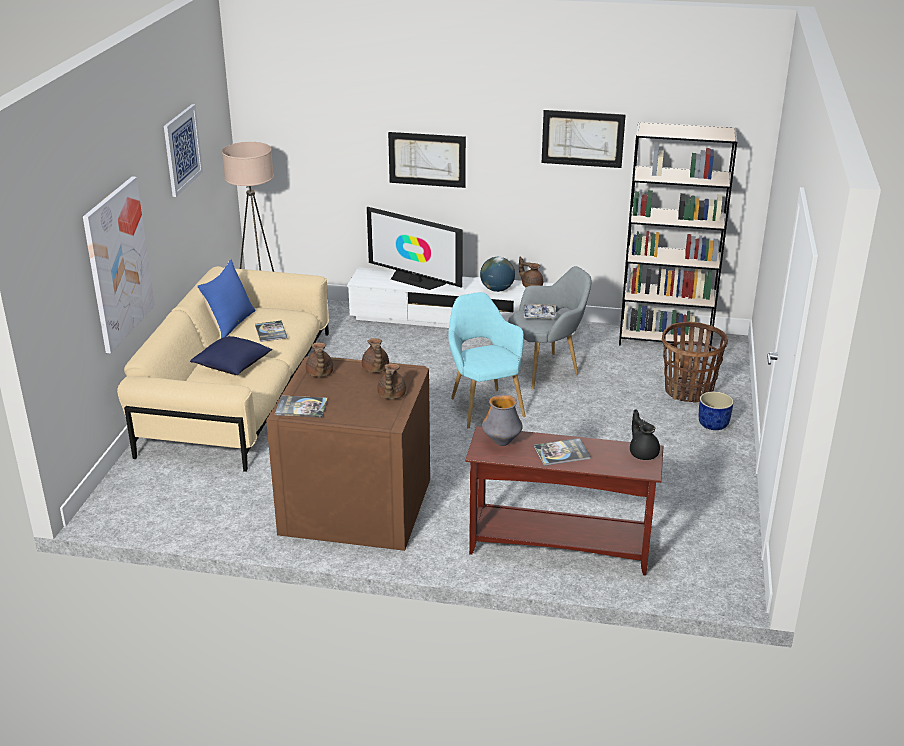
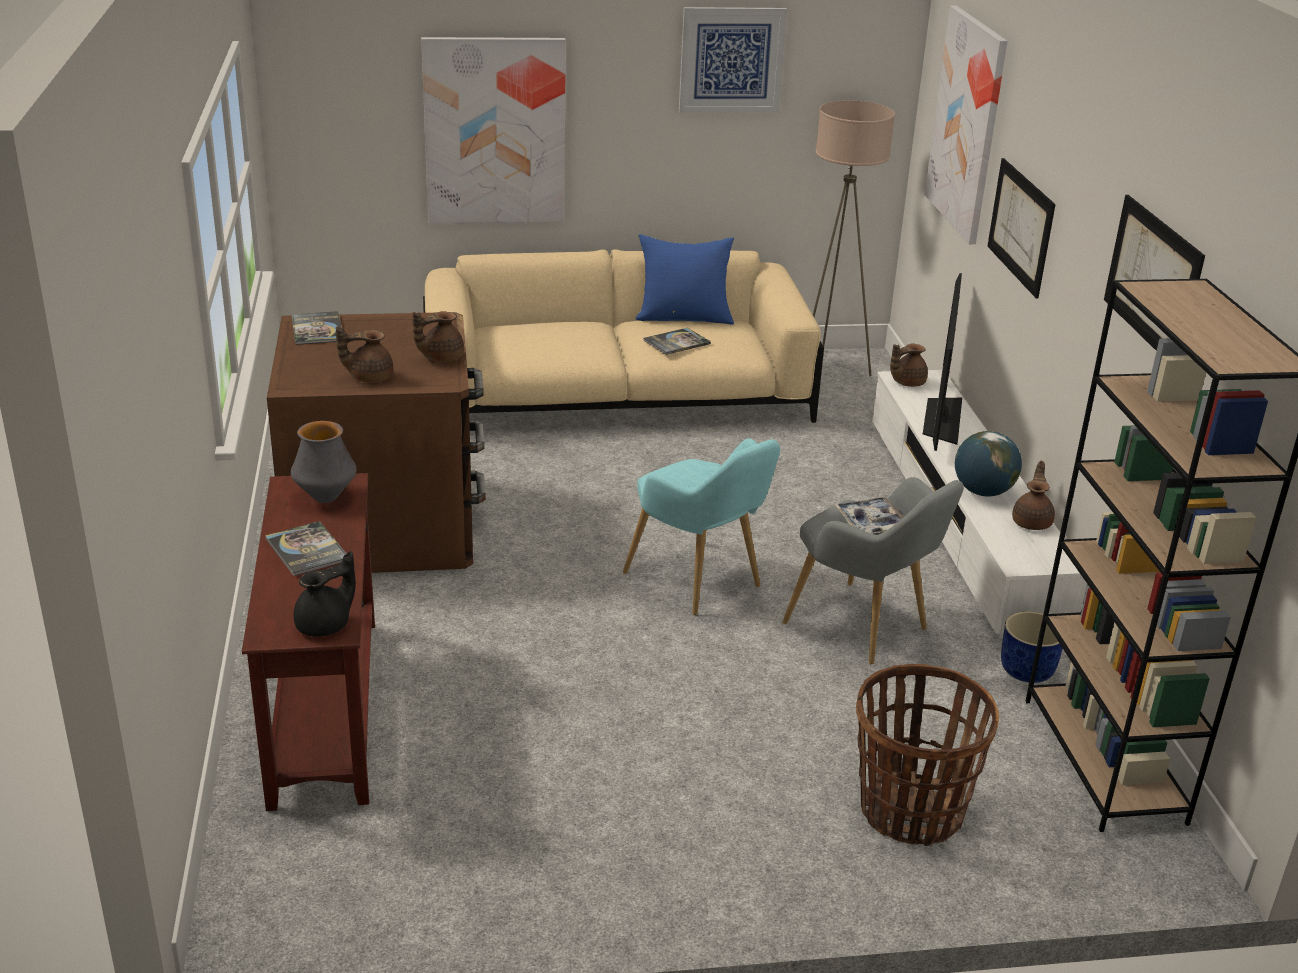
camera: 70 degrees right, 0 degrees up
blue pillow [190,336,272,375] -> none
brown teapot [306,342,333,377] -> brown teapot moved to [890,343,928,387]
turquoise armchair [448,292,526,429] -> turquoise armchair turned 90 degrees clockwise [623,439,780,615]
blue planter [699,392,734,430] -> blue planter moved to [1001,611,1063,683]
none -> picture [924,5,1008,244]

